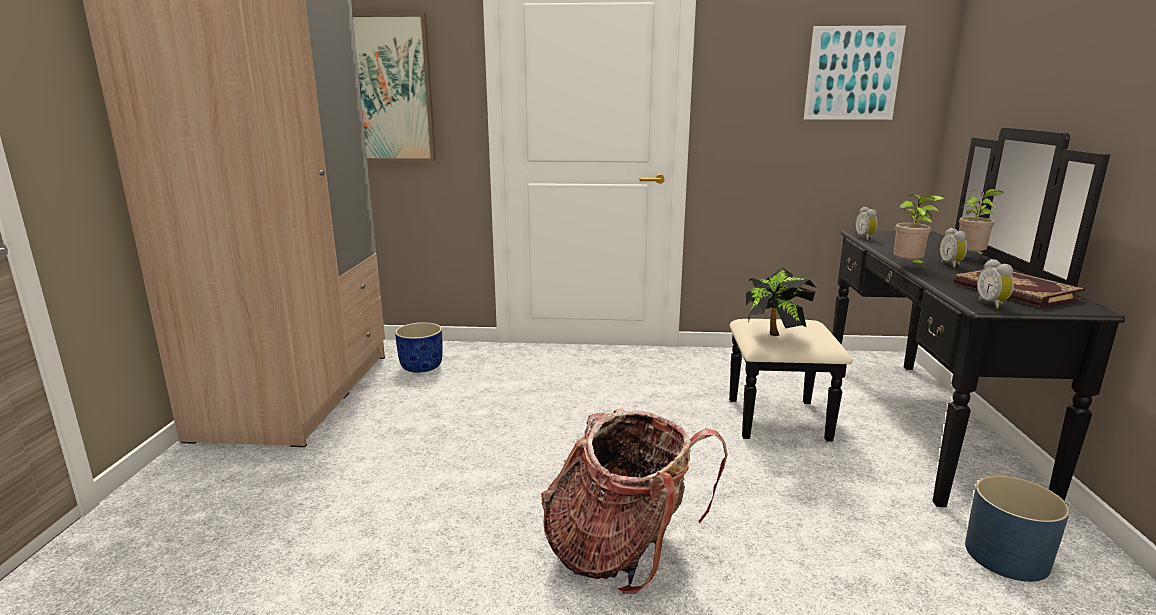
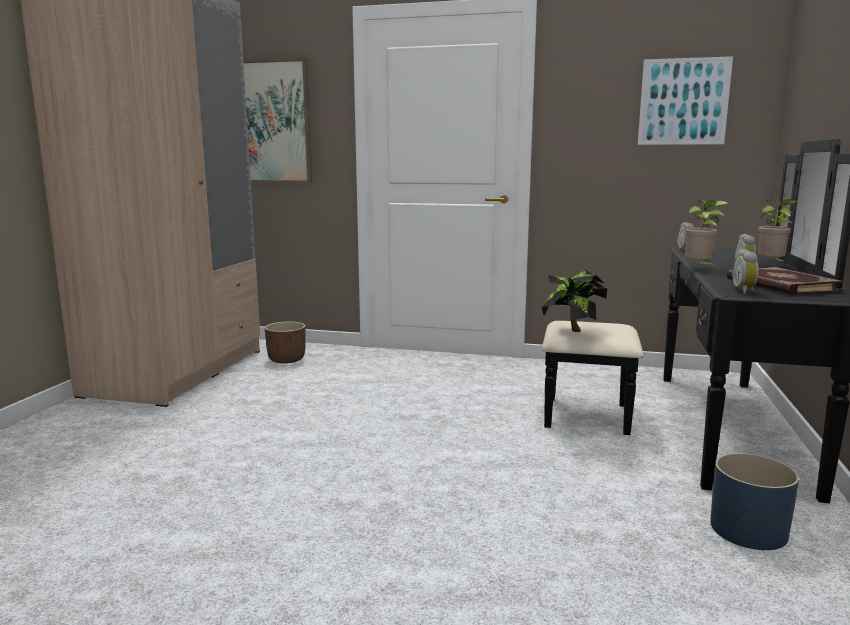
camera: 10 degrees right, 5 degrees down
blue planter [395,322,443,373] -> brown planter [265,321,306,364]
backpack [541,408,728,594] -> none

